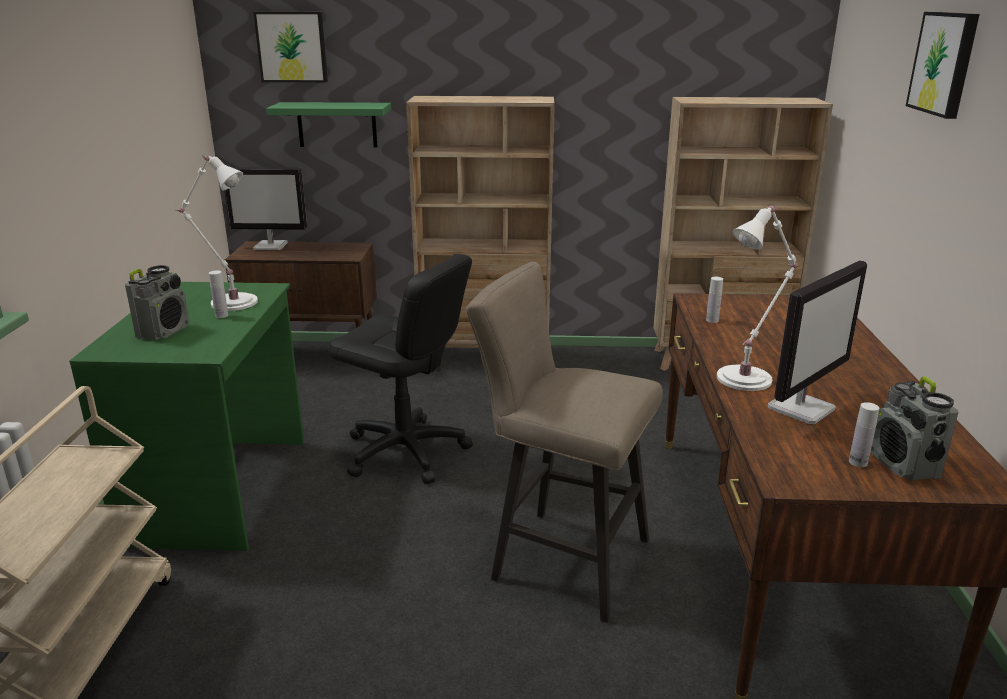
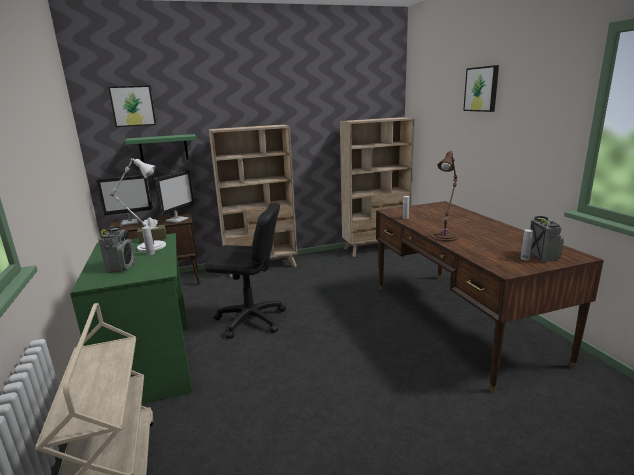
camera: 20 degrees left, 5 degrees down
beige stool [466,262,663,623] -> none
white table lamp [717,205,798,391] -> brown table lamp [431,150,459,242]
monitor [768,260,867,424] -> monitor moved to [154,170,194,223]
radio [871,376,959,481] -> radio turned 150 degrees counterclockwise [530,216,564,262]
none -> brown tissue box [137,217,166,243]

